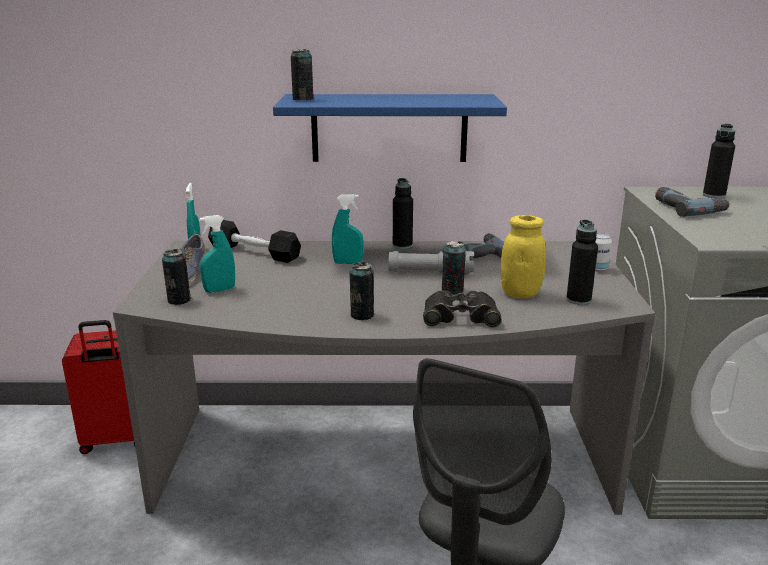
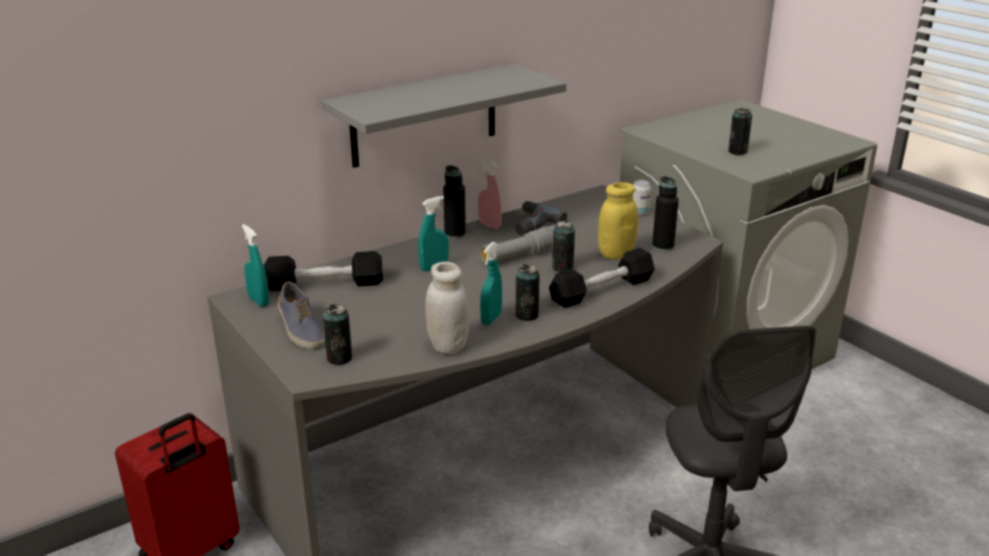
camera: 35 degrees left, 5 degrees up
turquoise spray bottle [199,215,235,293] -> turquoise spray bottle moved to [480,242,502,325]
blue shelf [273,94,507,162] -> grey shelf [321,64,566,168]
can [291,49,314,101] -> can moved to [728,108,753,155]
black binoculars [423,290,502,327] -> black dumbbell [549,248,655,308]
power drill [655,187,730,217] -> none
black bottle [703,123,735,198] -> none
none -> white jar [425,262,469,355]
none -> pink spray bottle [478,158,502,229]

